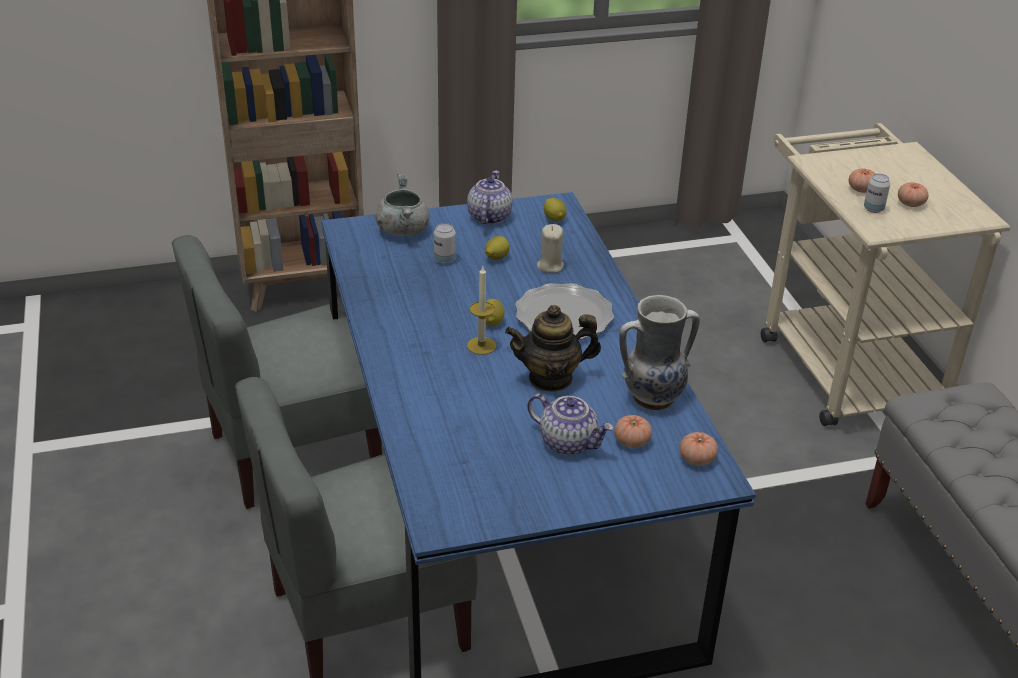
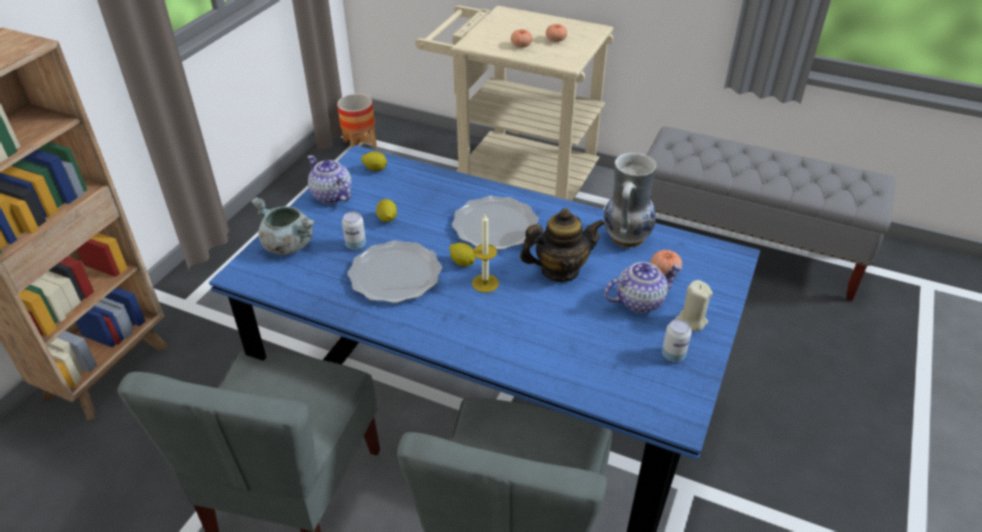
camera: 50 degrees left, 5 degrees up
teapot [505,305,601,392] -> teapot turned 135 degrees counterclockwise [520,208,605,282]
beige candle [537,224,564,273] -> beige candle moved to [675,280,713,331]
tomato [679,432,718,466] -> none
can [864,174,890,213] -> can moved to [662,319,692,362]
none -> planter [337,94,377,148]
none -> plate [348,240,442,303]

